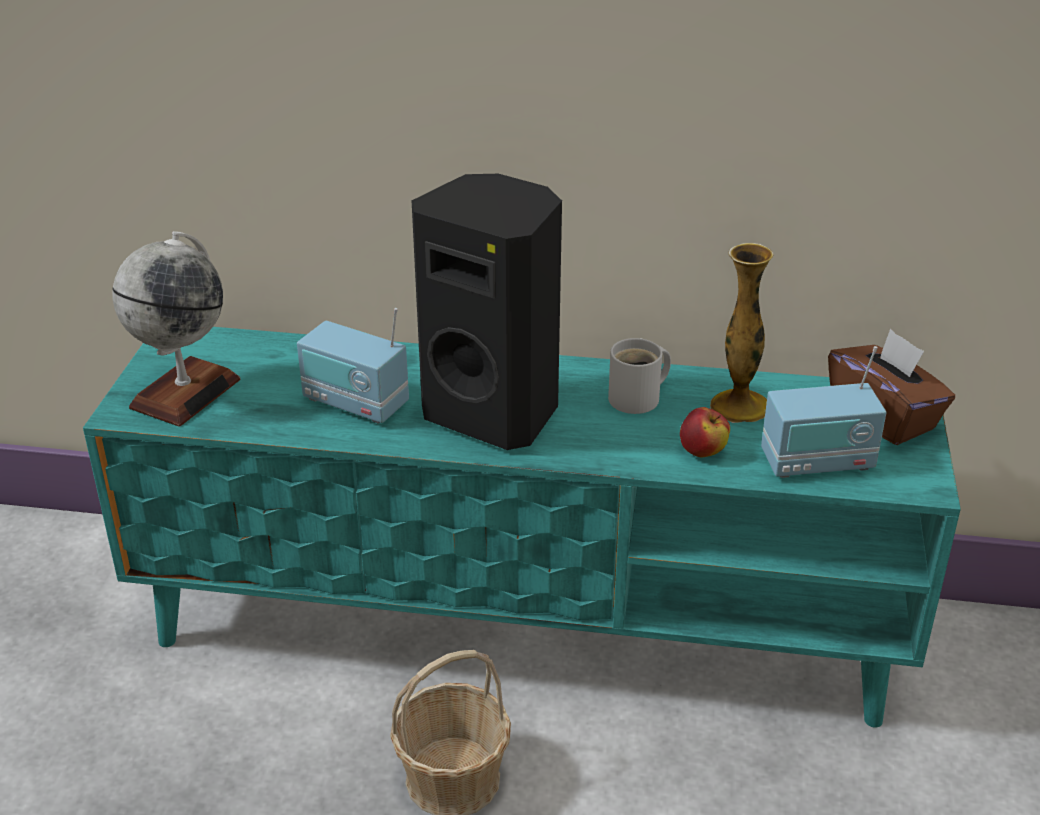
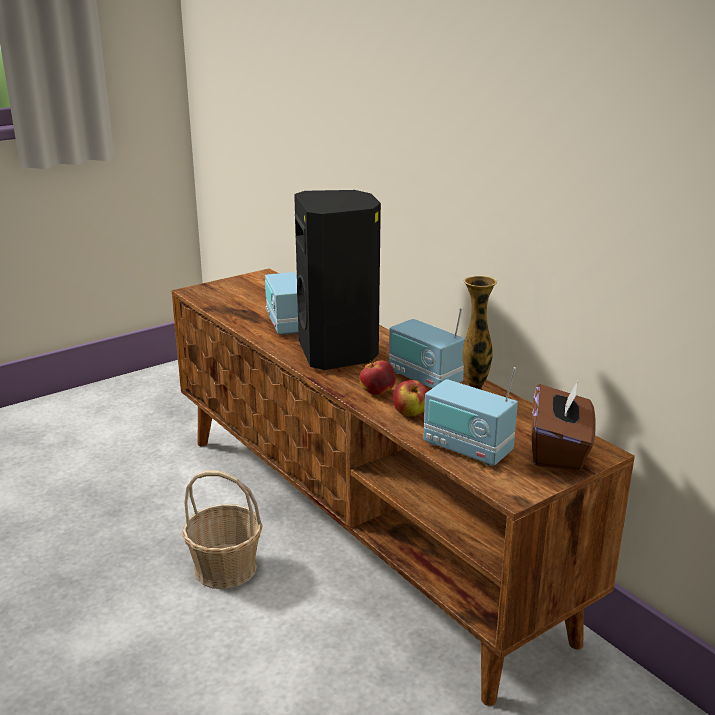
camera: 45 degrees right, 10 degrees down
turquoise tv stand [83,327,961,727] -> brown tv stand [171,268,635,706]
globe [112,231,241,427] -> none
white mug [608,338,671,414] -> radio [389,308,465,388]
none -> apple [360,360,395,395]

